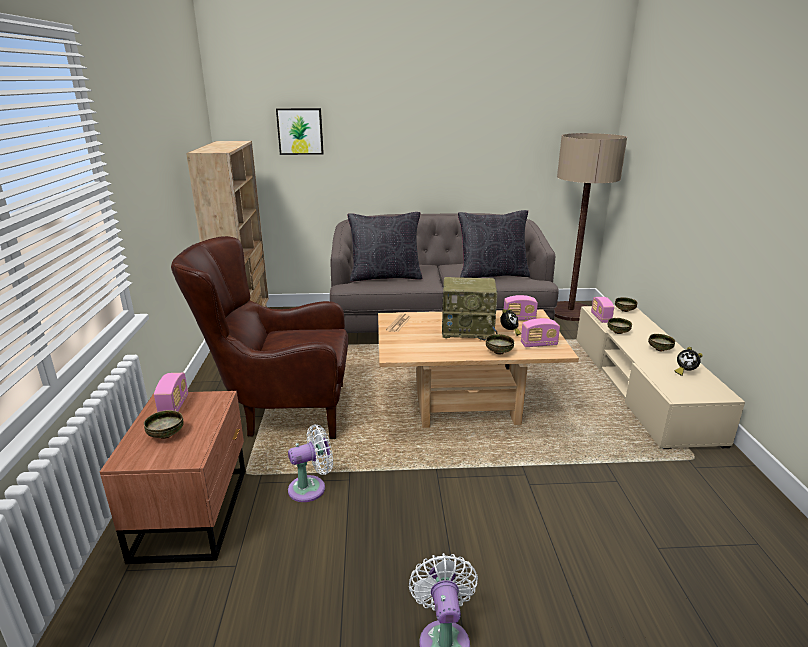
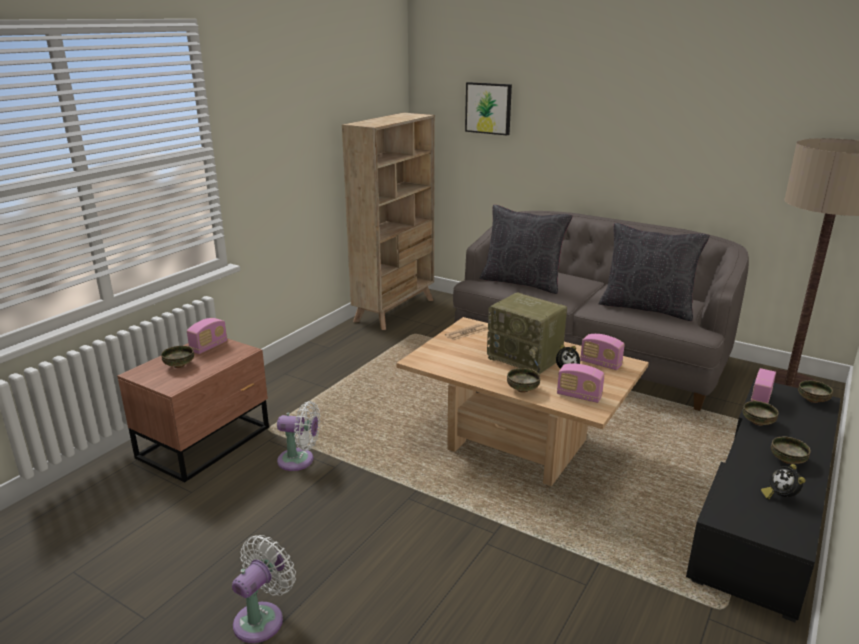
camera: 35 degrees right, 0 degrees up
brown armchair [171,236,348,439] -> none
beige tv stand [577,306,745,449] -> black tv stand [686,379,841,622]

